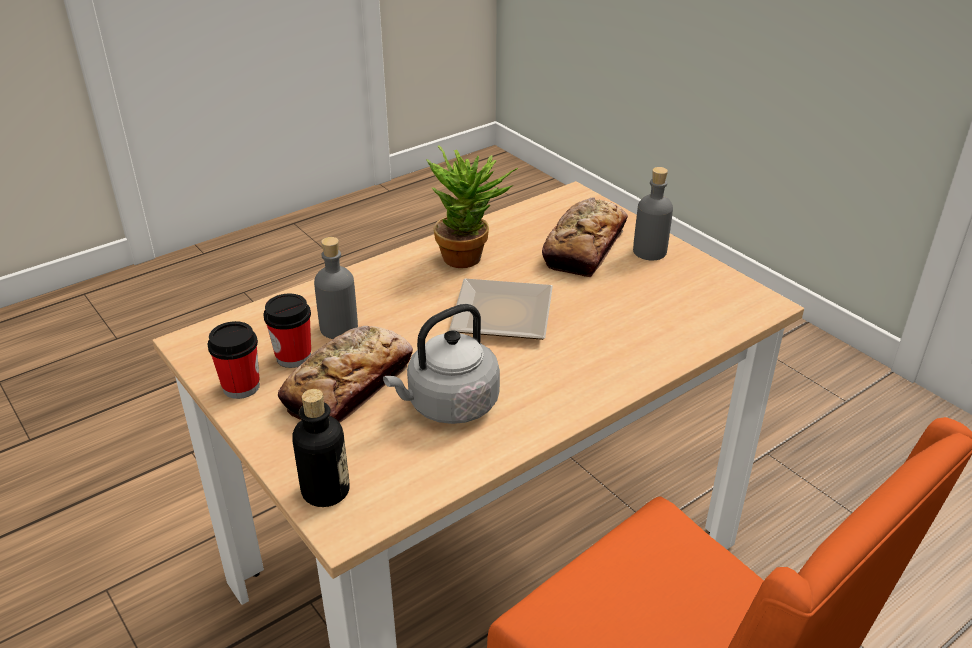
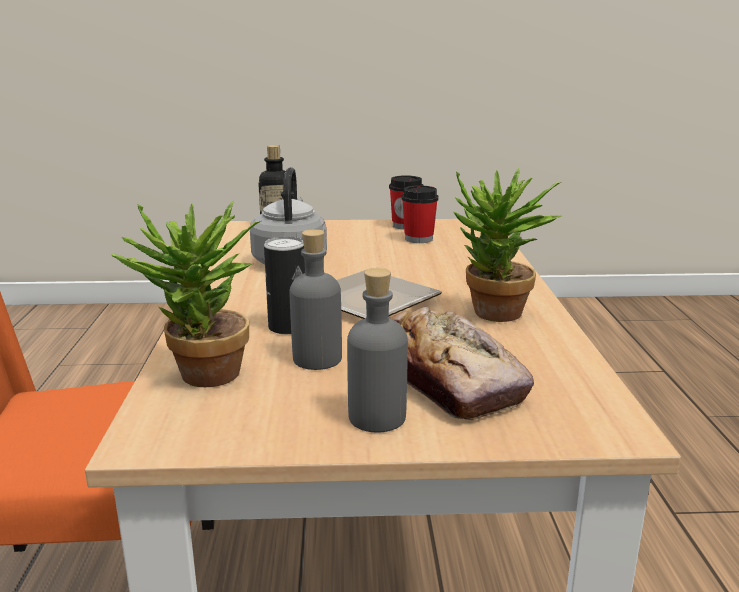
camera: 125 degrees right, 15 degrees down
bread [278,326,413,423] -> none
grey bottle [314,237,358,339] -> grey bottle moved to [289,229,342,370]
none -> potted plant [111,200,261,387]
none -> can [264,236,305,334]

